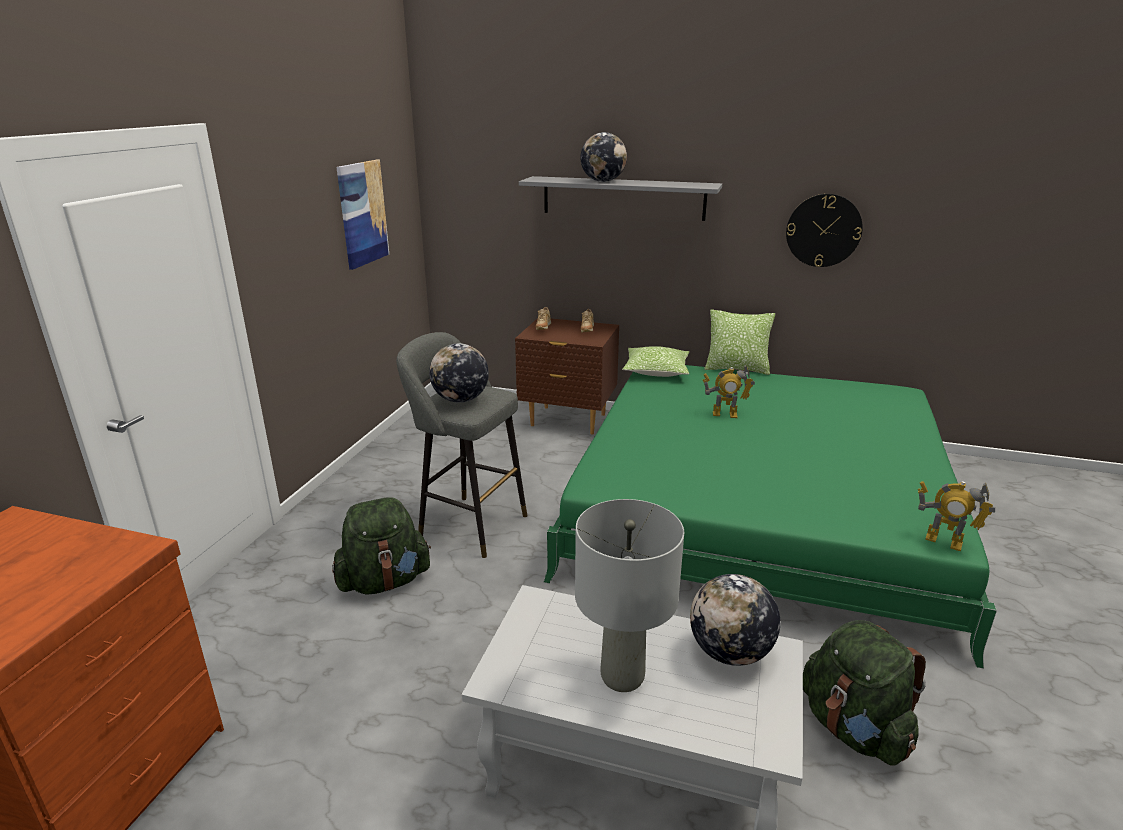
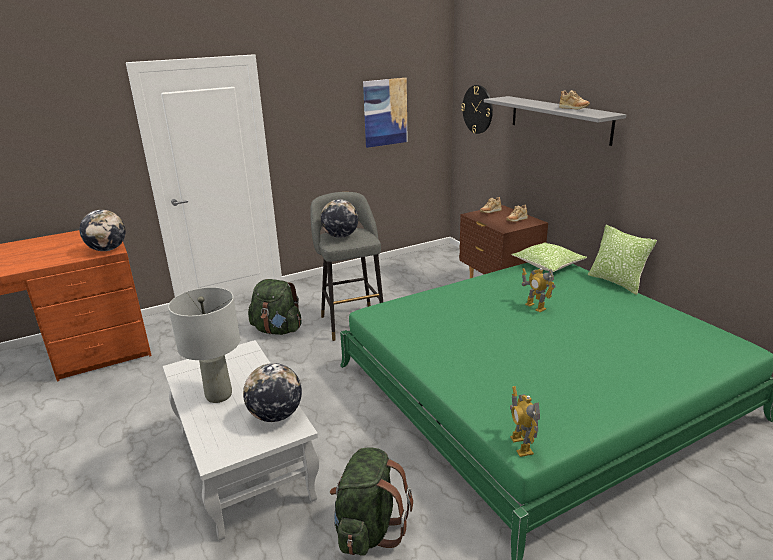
camera: 45 degrees right, 0 degrees up
globe [580,132,627,182] -> globe moved to [79,210,126,251]
wall clock [786,194,863,267] -> wall clock moved to [461,85,493,134]
none -> beige shoe [559,90,590,109]

